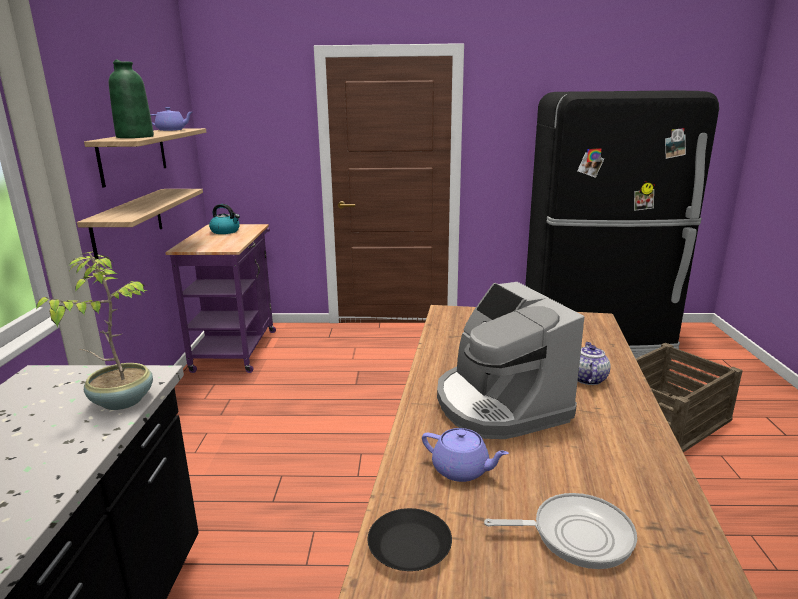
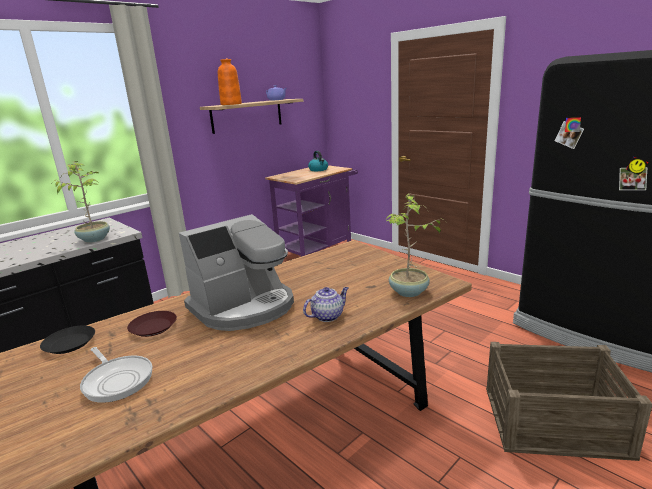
camera: 45 degrees right, 0 degrees up
shelf [77,189,203,259] -> none
green vase [109,59,154,138] -> orange vase [218,58,242,105]
purple teapot [422,428,509,482] -> brown plate [127,311,177,337]
coffee machine [437,282,584,439] -> coffee machine turned 150 degrees counterclockwise [179,214,294,331]
none -> potted plant [385,193,446,297]

